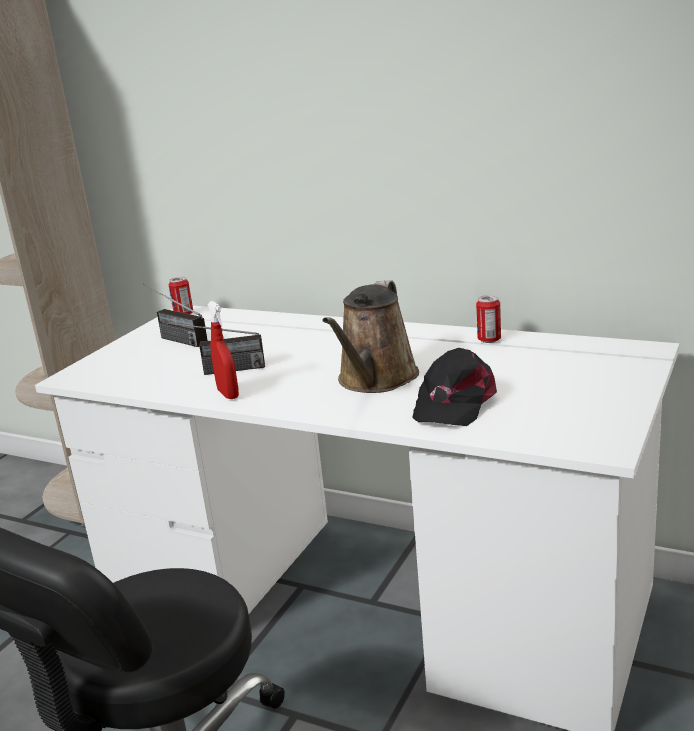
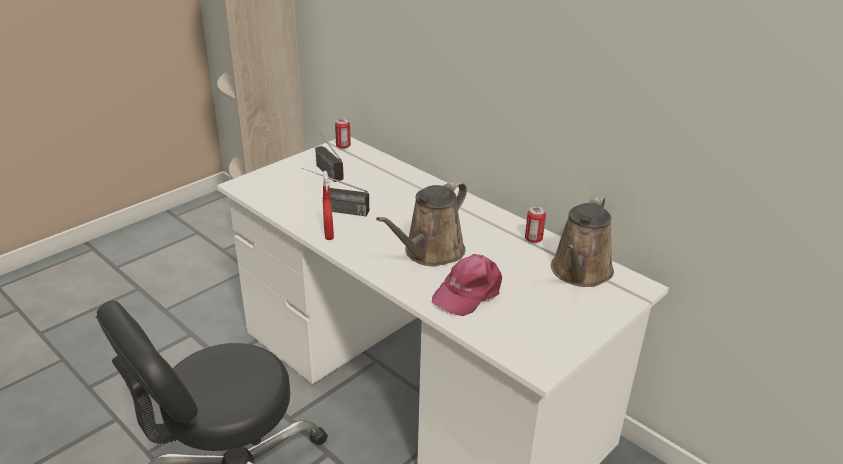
camera: 15 degrees right, 10 degrees up
black cap [413,348,497,426] -> pink cap [432,254,502,316]
none -> brown watering can [551,196,614,287]

